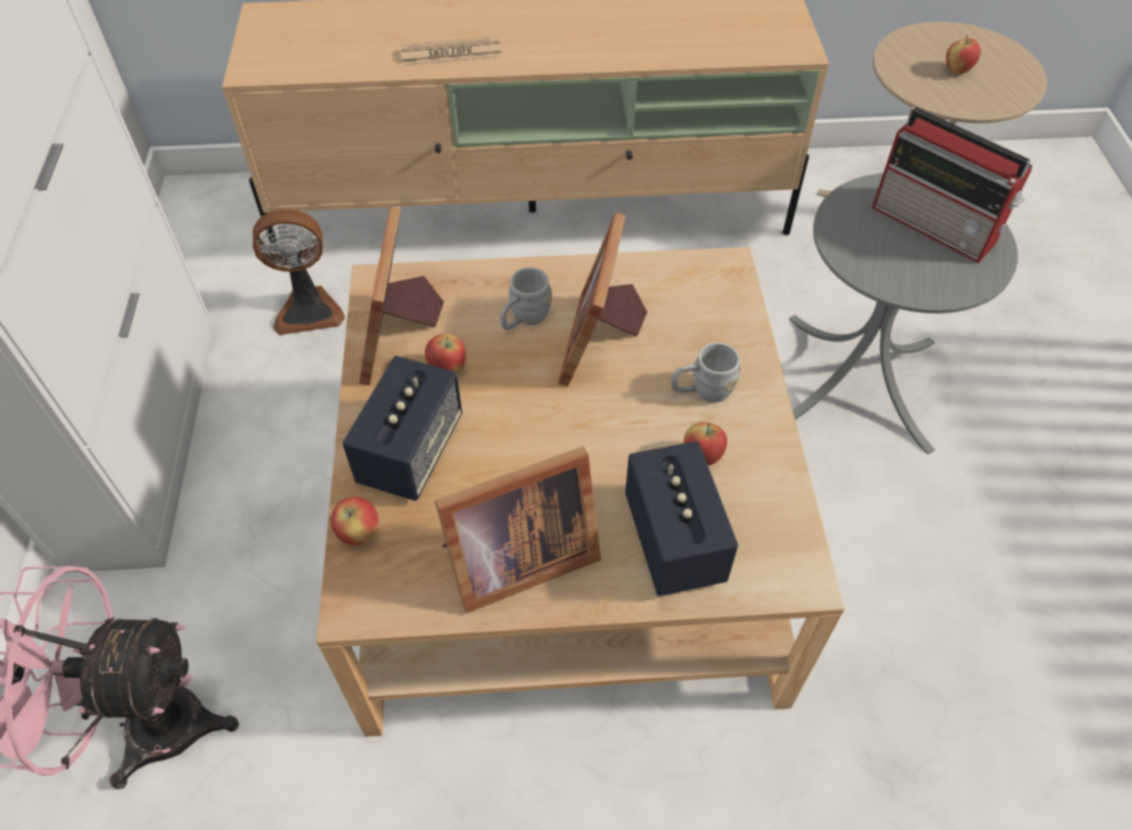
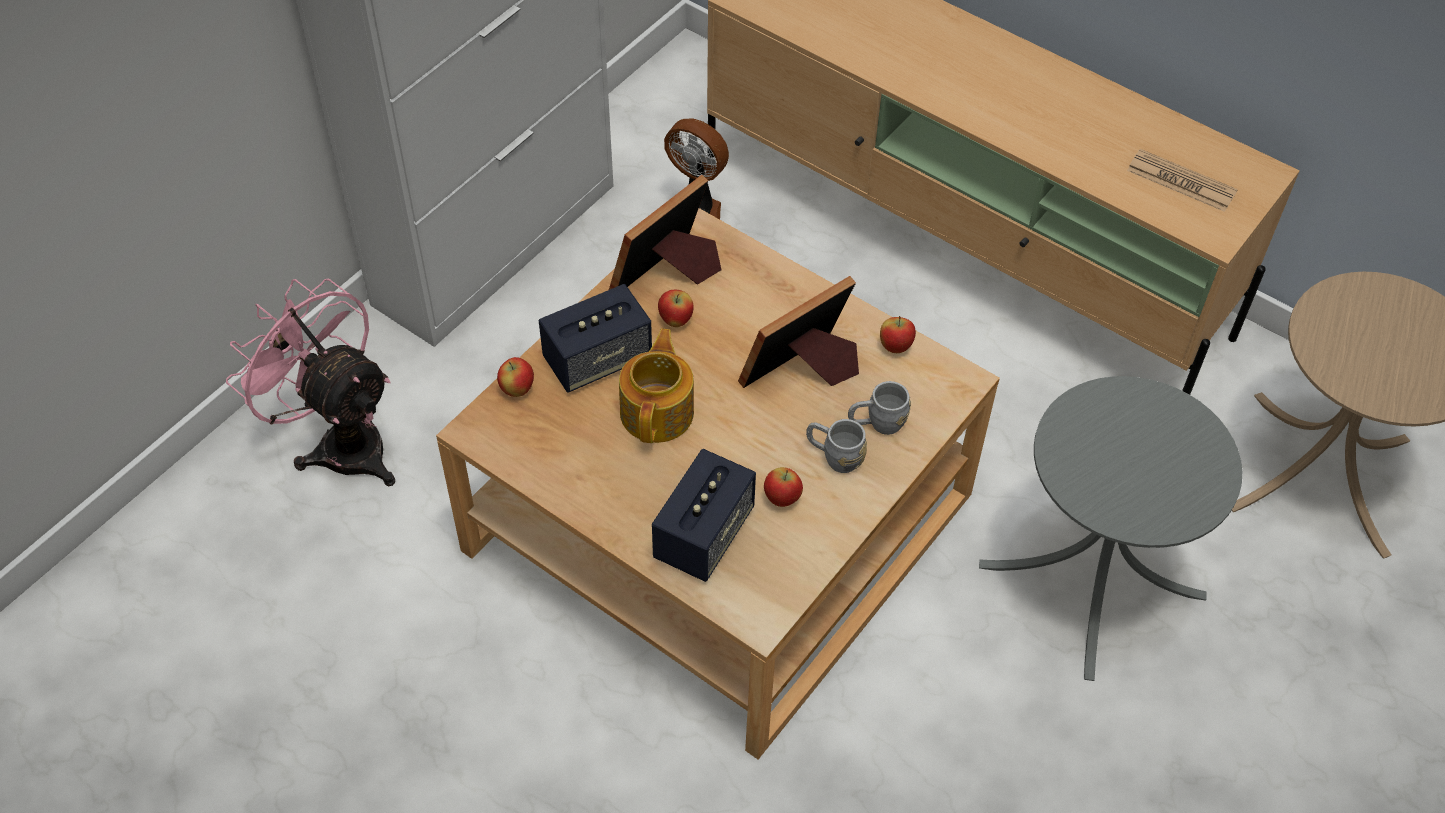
camera: 40 degrees right, 0 degrees up
newspaper [400,37,502,66] -> newspaper moved to [1127,149,1238,212]
picture frame [435,446,601,613] -> none
grey mug [500,267,552,330] -> grey mug moved to [848,381,911,435]
radio [872,107,1033,263] -> none
apple [946,35,981,74] -> apple moved to [880,316,916,353]
none -> teapot [619,329,694,443]

